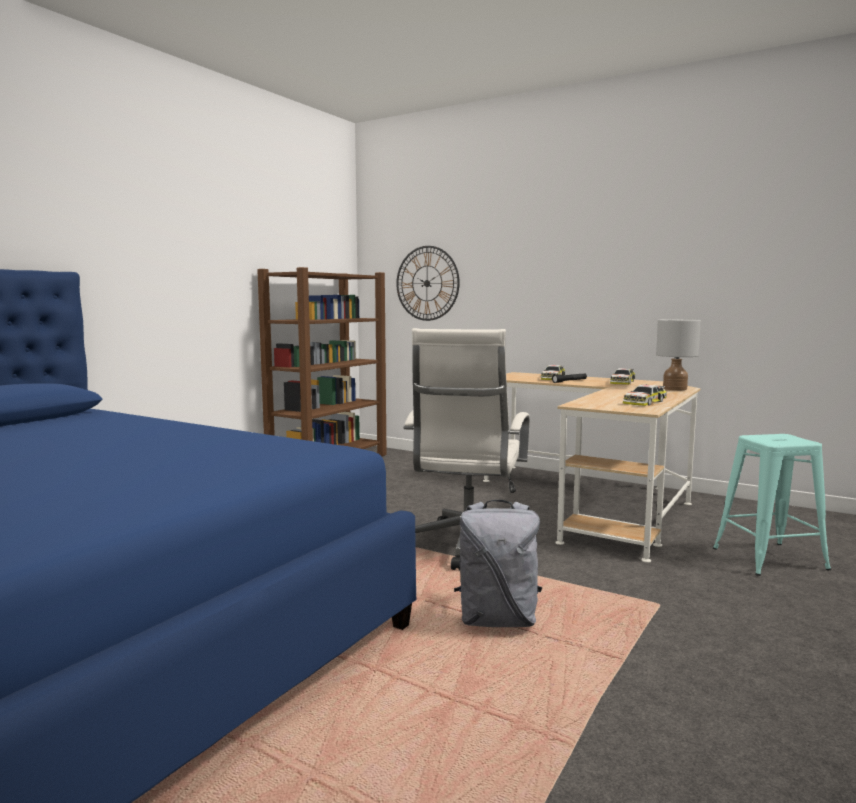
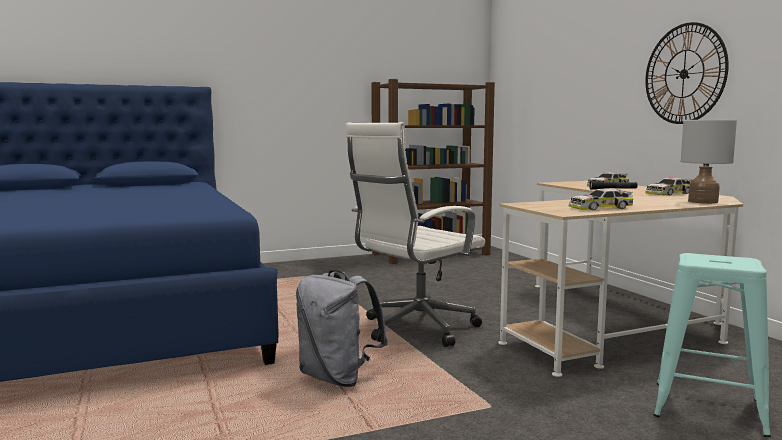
camera: 35 degrees right, 0 degrees up
wall clock [396,246,460,321] -> wall clock moved to [645,22,729,124]

